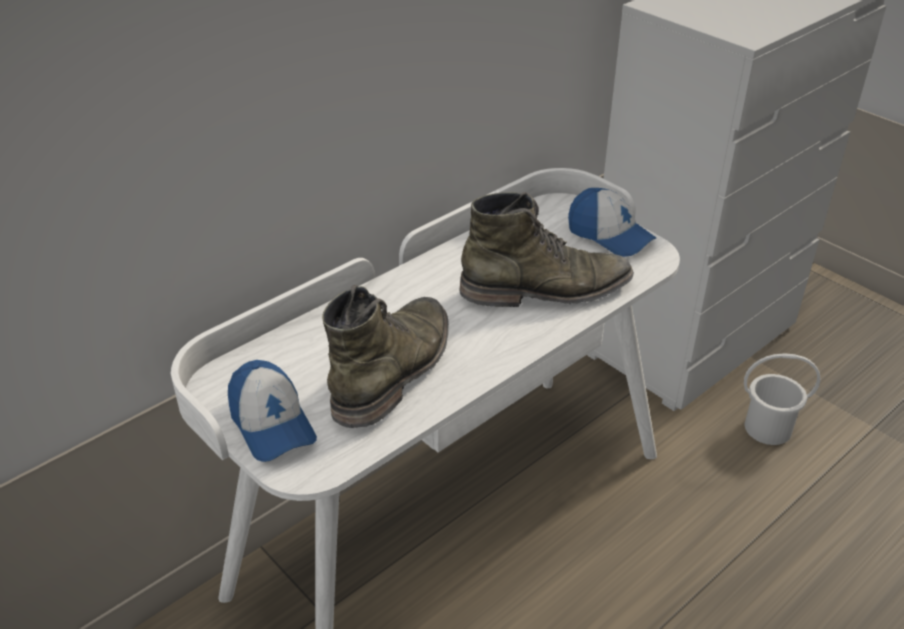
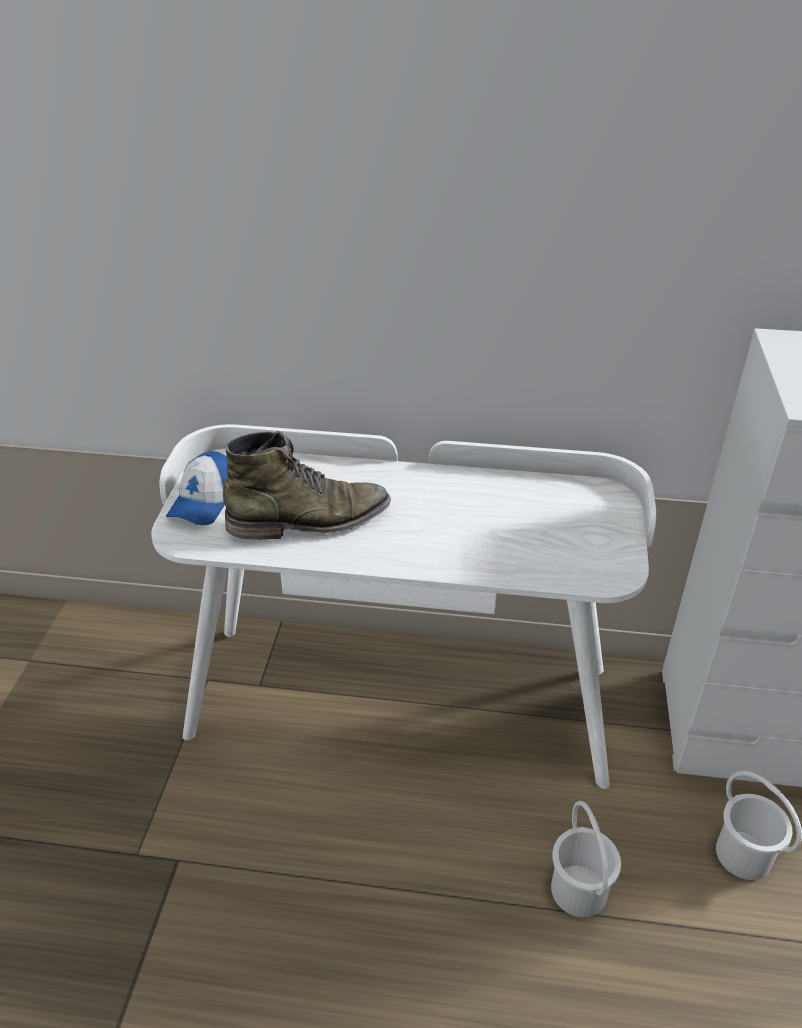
camera: 50 degrees right, 0 degrees up
green boot [459,192,634,307] -> none
cap [568,188,656,257] -> none
none -> white bucket [551,801,621,917]

